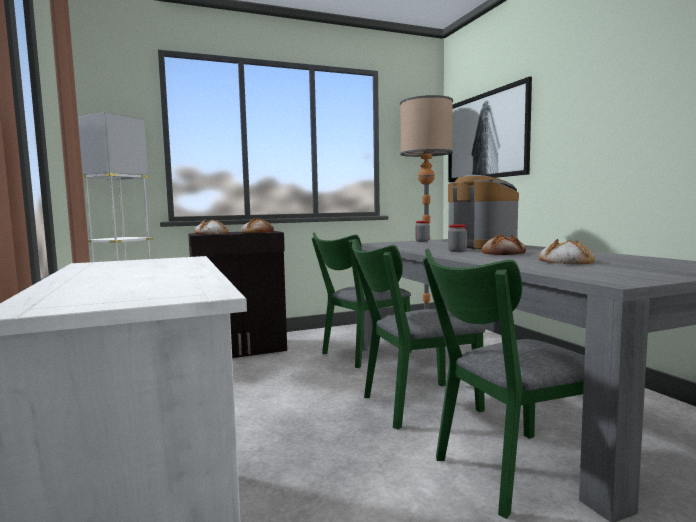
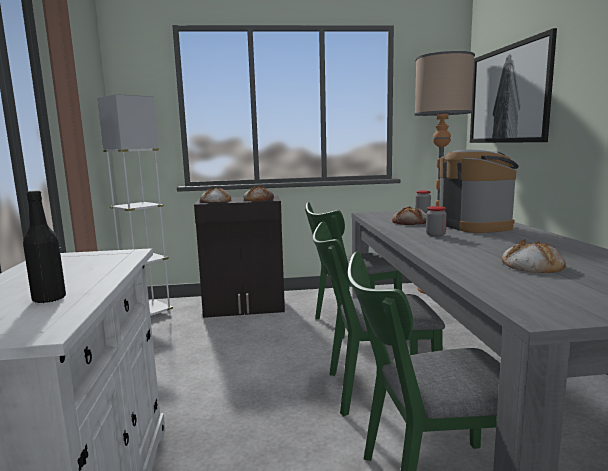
camera: 15 degrees right, 5 degrees up
bread [482,234,526,255] -> bread moved to [392,206,426,225]
none -> black bottle [23,191,66,303]

